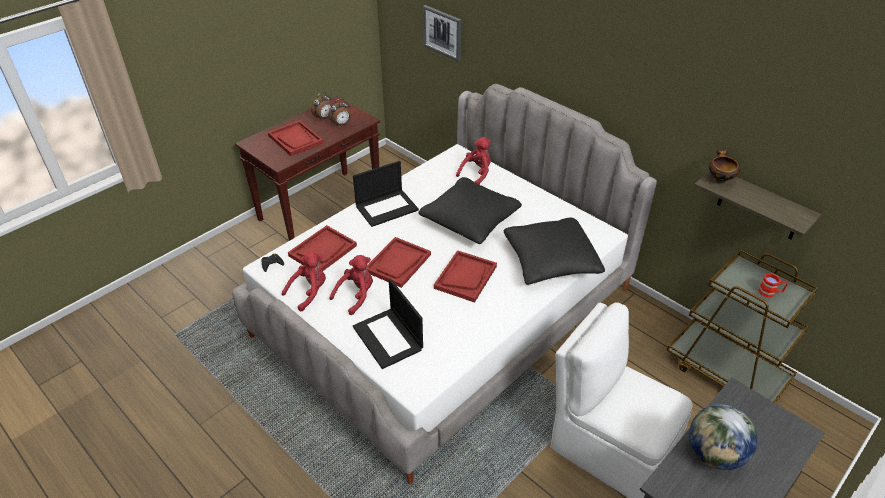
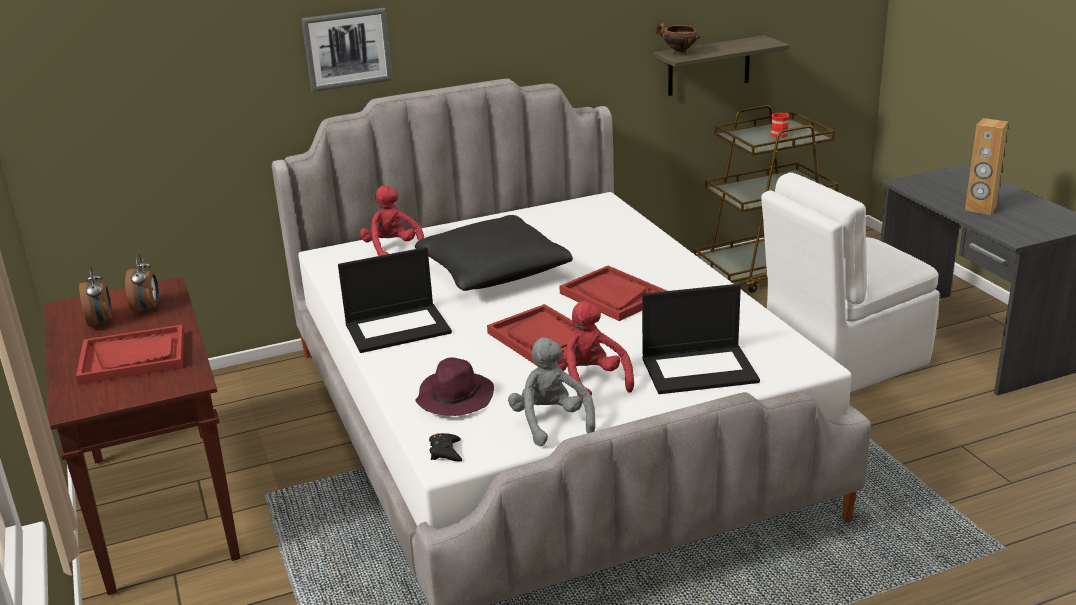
camera: 65 degrees left, 15 degrees down
red plush toy [282,252,326,311] -> grey plush toy [508,337,595,446]
red tray [288,225,357,271] -> purple hat [416,358,494,416]
laptop [353,161,419,227] -> laptop turned 75 degrees clockwise [338,247,452,353]
picture [423,5,461,62] -> picture moved to [301,8,393,92]
black pillow [504,218,605,285] -> none
globe [689,404,758,470] -> brown speaker [965,118,1008,215]

